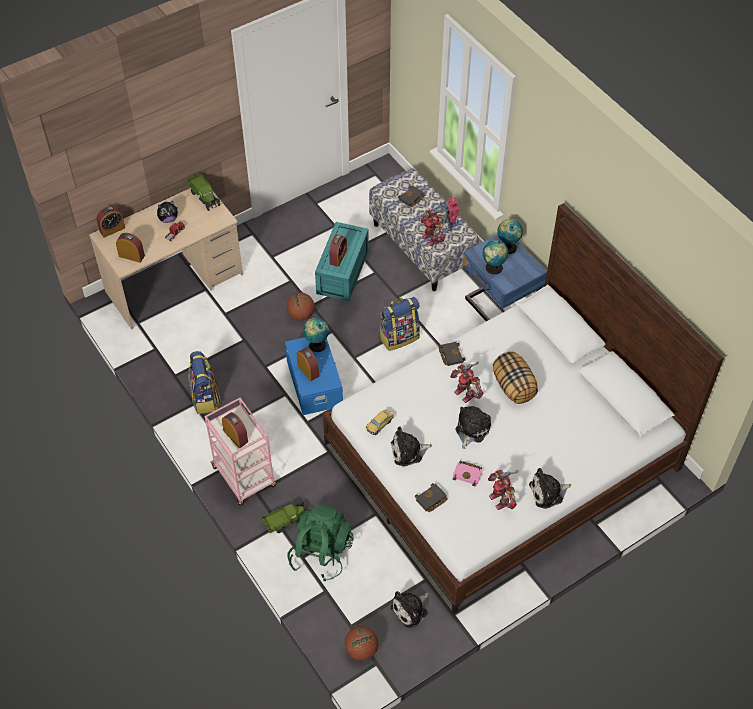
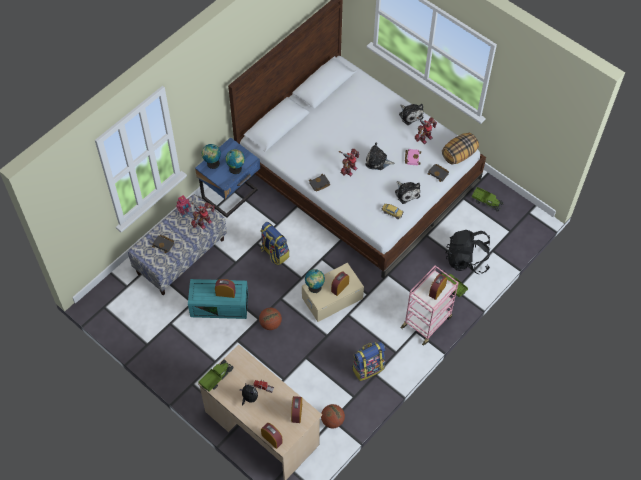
camera: 105 degrees left, 5 degrees up
blue storage box [285,337,343,415] -> beige storage box [302,263,364,322]
green backpack [288,504,353,581] -> black backpack [446,230,490,274]
basketball [345,626,378,661] -> basketball moved to [321,404,345,428]
plush toy [390,591,429,628] -> toy truck [472,187,503,212]
pillow [493,351,538,404] -> pillow moved to [442,133,479,164]

